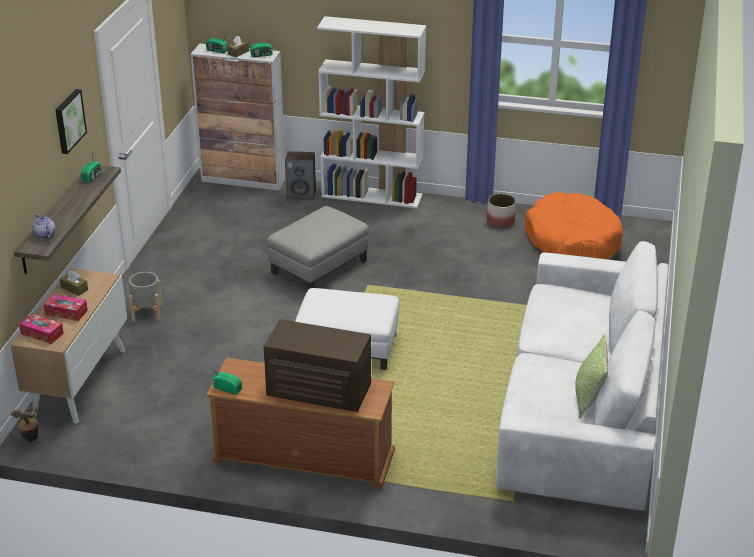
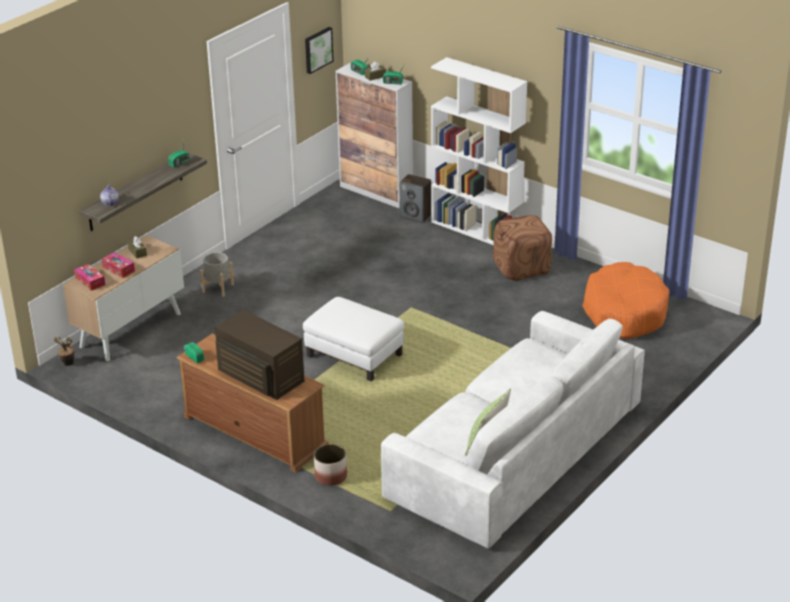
camera: 25 degrees right, 0 degrees up
picture [55,89,87,154] -> picture moved to [305,27,334,74]
grey ottoman [267,206,369,290] -> none
planter [487,194,516,228] -> planter moved to [314,444,347,486]
none -> brown ottoman [493,215,552,281]

